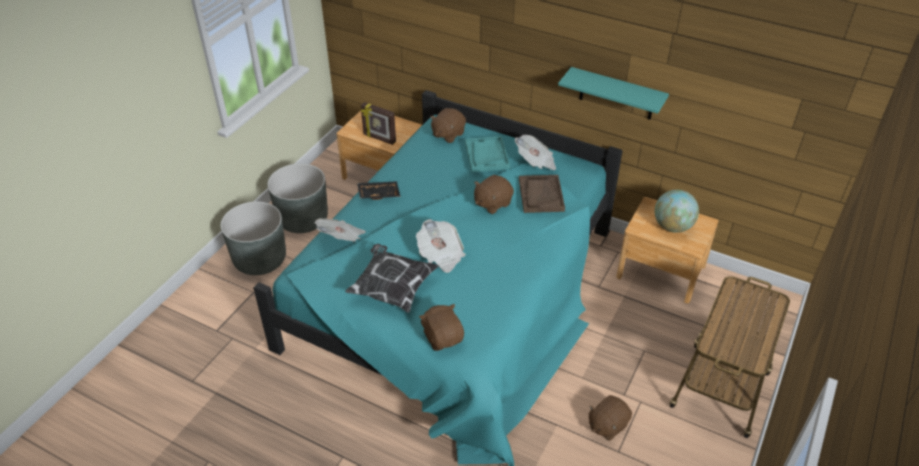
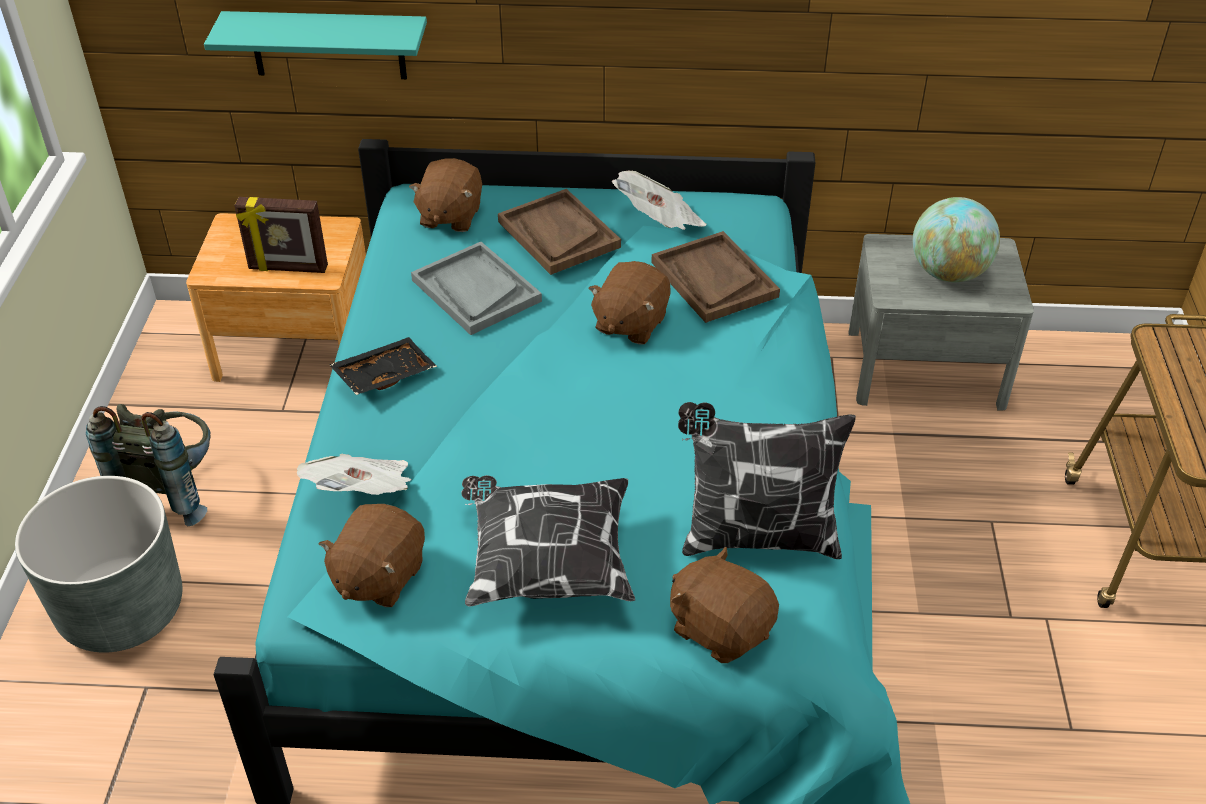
camera: 25 degrees left, 0 degrees up
grey planter [267,163,328,233] -> grey backpack [86,404,210,526]
newspaper [416,219,466,273] -> none
turquoise tray [465,136,510,172] -> brown tray [498,189,621,275]
turquoise shelf [558,67,669,120] -> turquoise shelf moved to [204,11,427,79]
brown plush toy [589,395,632,441] -> brown plush toy moved to [319,504,425,607]
brown nightstand [616,197,719,304] -> grey nightstand [848,234,1034,411]
none -> grey tray [411,242,542,335]
none -> pillow [678,402,856,559]

